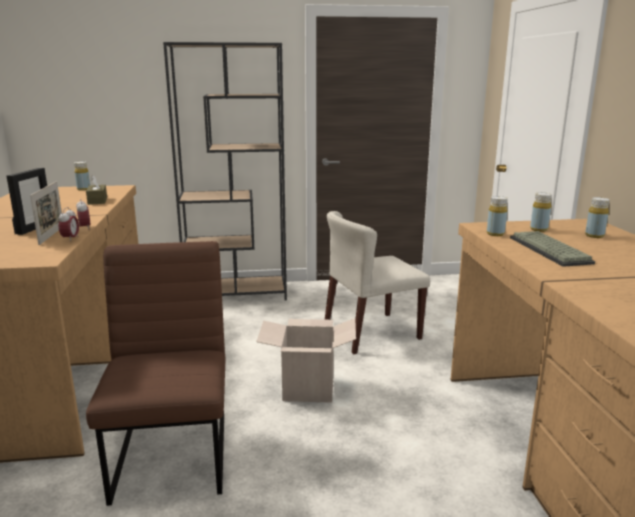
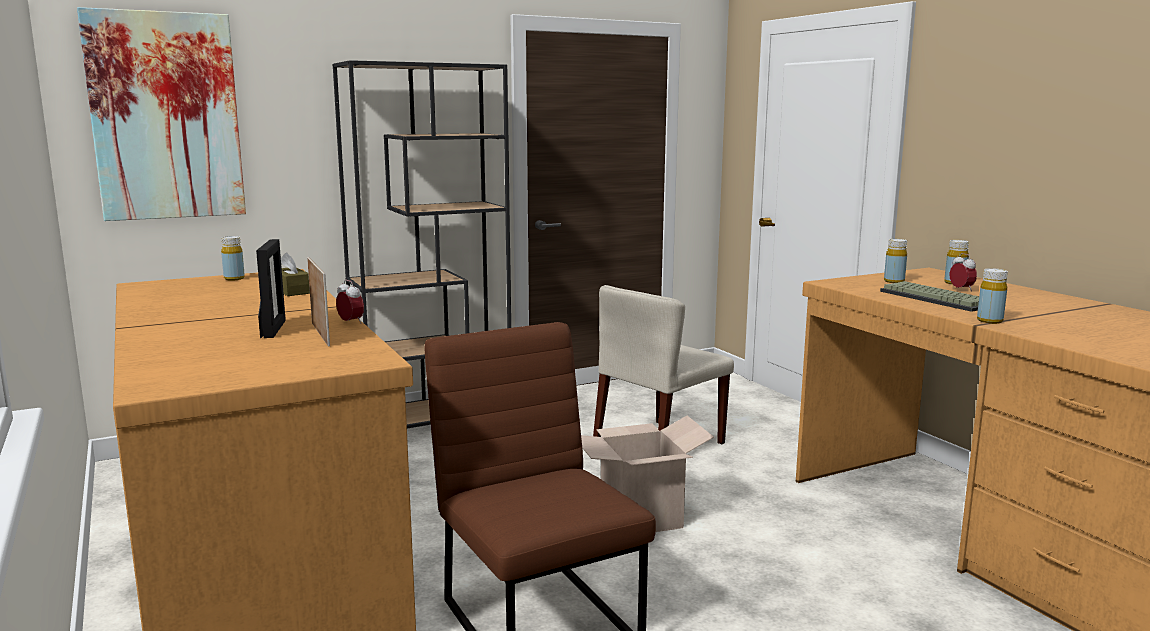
camera: 20 degrees left, 5 degrees down
alarm clock [58,207,79,242] -> alarm clock moved to [950,253,977,292]
yellow bottle [487,196,507,236] -> yellow bottle moved to [977,268,1008,324]
none -> picture [77,7,246,221]

